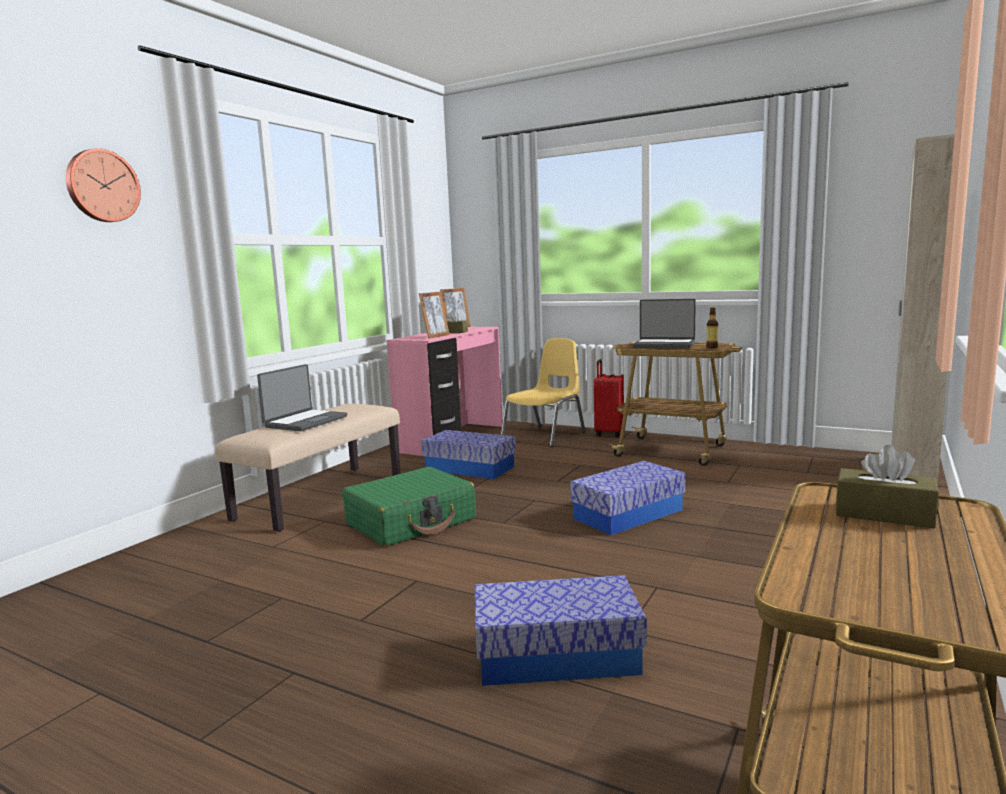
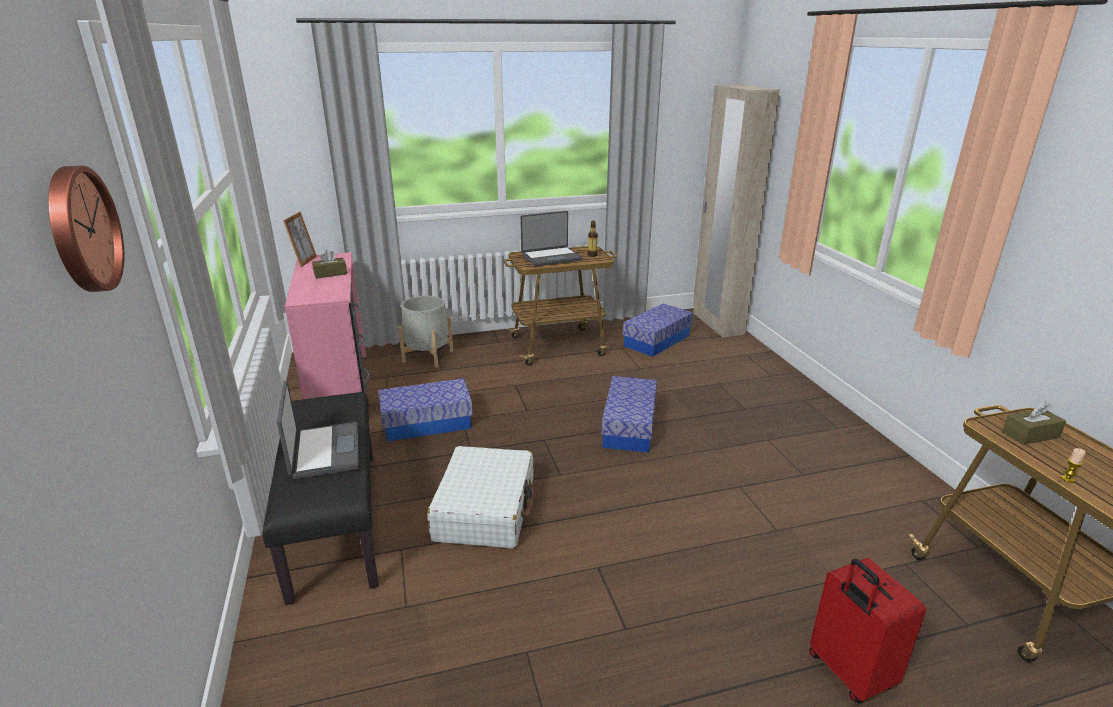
camera: 45 degrees left, 15 degrees up
beige bench [215,403,401,532] -> black bench [263,392,378,605]
green suitcase [342,467,476,546] -> white suitcase [427,446,534,549]
picture frame [419,292,450,339] -> none
storage box [474,575,647,686] -> storage box moved to [623,303,693,357]
yellow chair [501,338,586,447] -> grey planter [398,296,453,367]
red suitcase [594,359,624,437] -> red suitcase moved to [809,558,926,703]
none -> candle [1061,448,1086,483]

